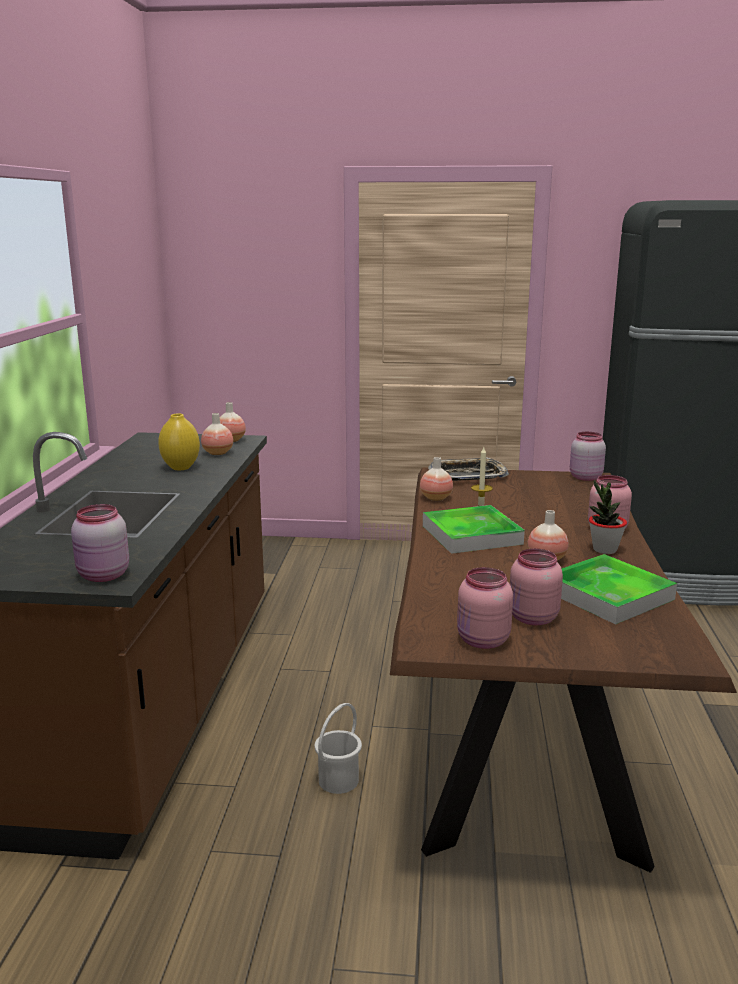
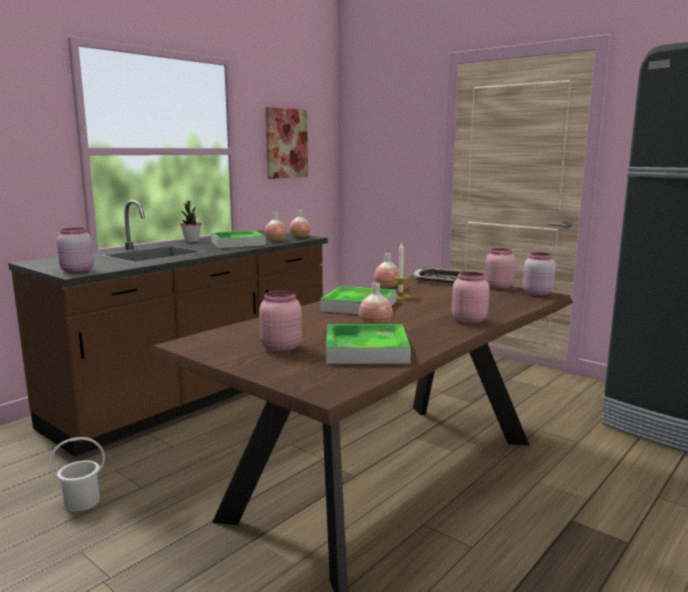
camera: 35 degrees right, 5 degrees down
yellow vase [158,413,200,470] -> tray [211,231,266,248]
white bucket [315,703,362,794] -> white bucket moved to [49,437,105,512]
pink jar [457,567,513,649] -> pink jar moved to [485,248,516,290]
potted plant [589,480,627,554] -> potted plant moved to [180,201,202,242]
none -> picture [265,107,308,179]

